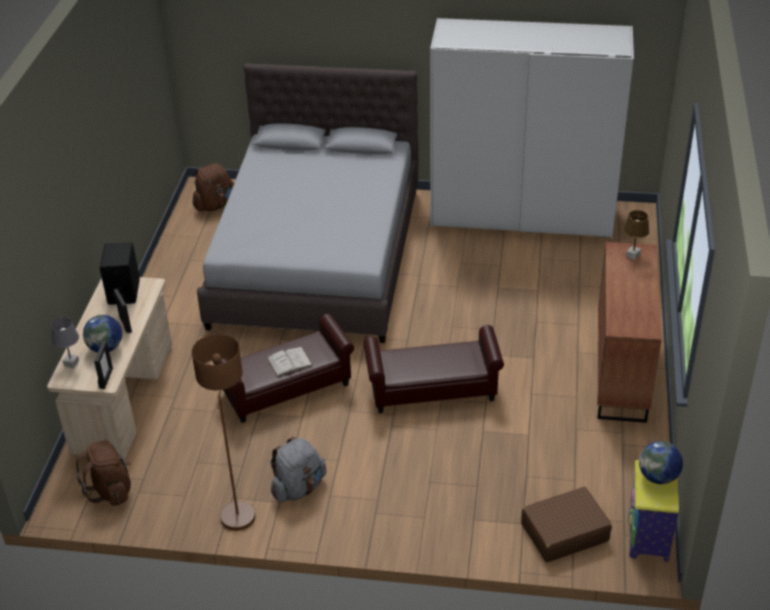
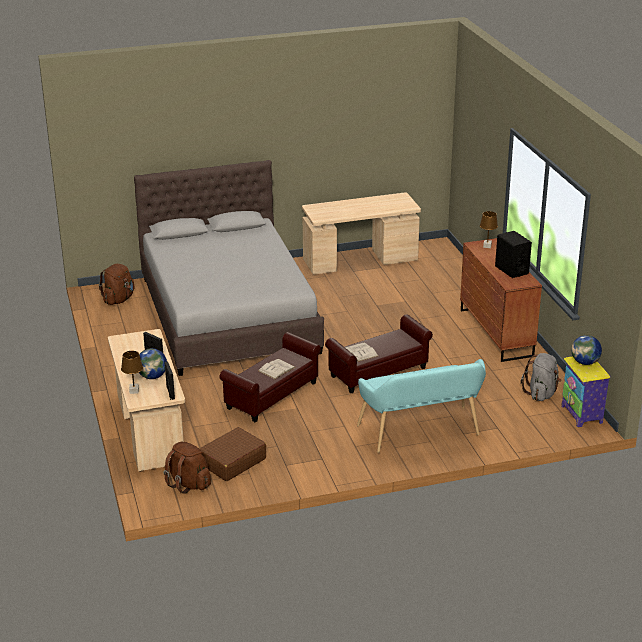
camera: 25 degrees left, 10 degrees down
grey table lamp [51,317,79,368] -> brown table lamp [121,351,143,394]
black speaker [100,242,140,305] -> black speaker moved to [495,231,532,278]
brown floor lamp [192,334,255,531] -> none
grey backpack [270,437,326,502] -> grey backpack moved to [520,353,562,401]
white wardrobe [430,18,634,239] -> beige desk [302,192,421,275]
brown suitcase [521,487,612,562] -> brown suitcase moved to [199,427,266,481]
none -> white book [345,342,378,362]
none -> turquoise bench [357,359,486,453]

